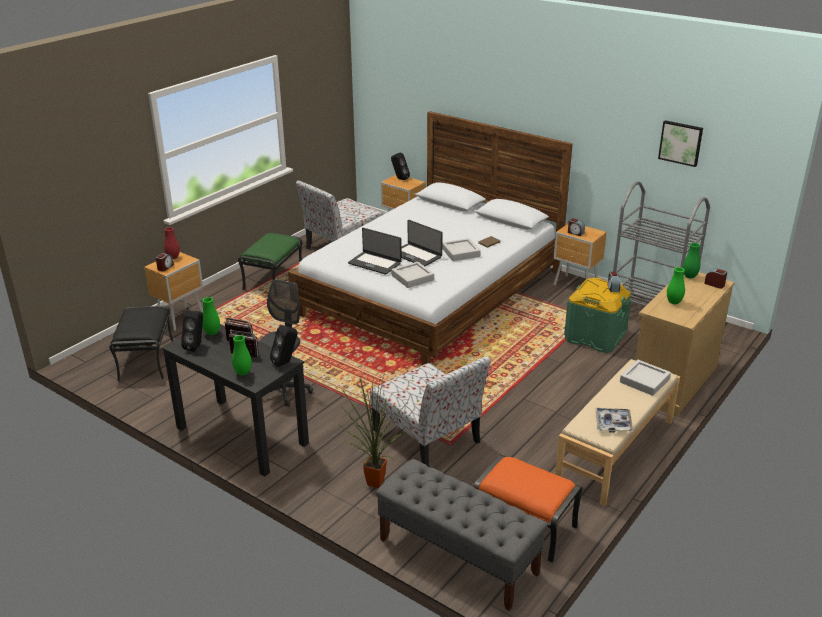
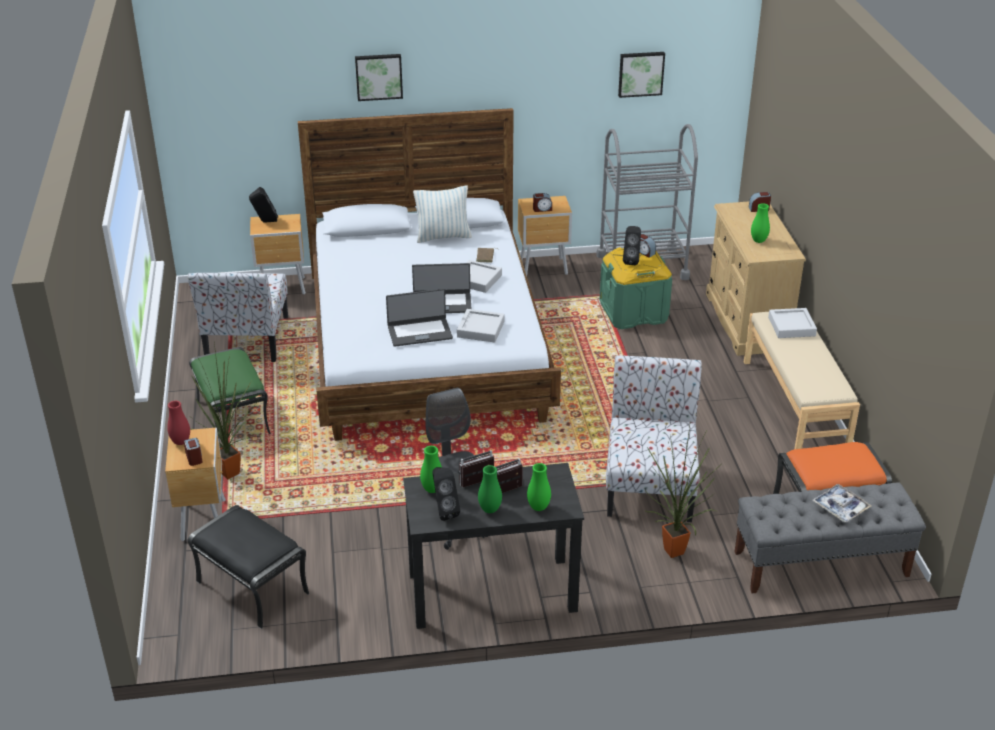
camera: 45 degrees left, 5 degrees up
black speaker [270,325,298,367] -> black speaker moved to [623,226,641,265]
chair [370,356,491,467] -> chair turned 90 degrees counterclockwise [606,355,702,522]
tray [595,408,633,433] -> tray moved to [812,484,872,522]
green vase [683,243,700,279] -> green vase moved to [478,465,502,513]
none -> potted plant [190,343,259,479]
none -> picture [355,54,403,101]
none -> pillow [413,185,472,243]

